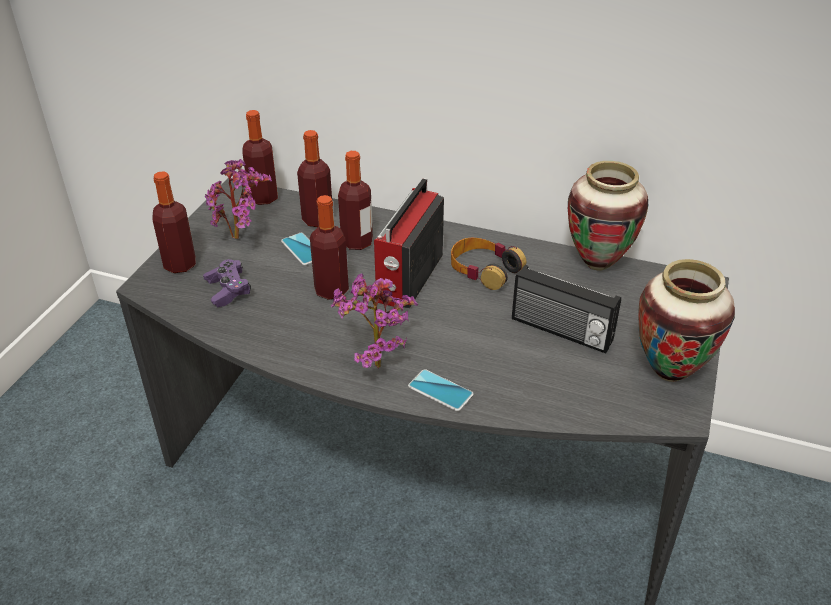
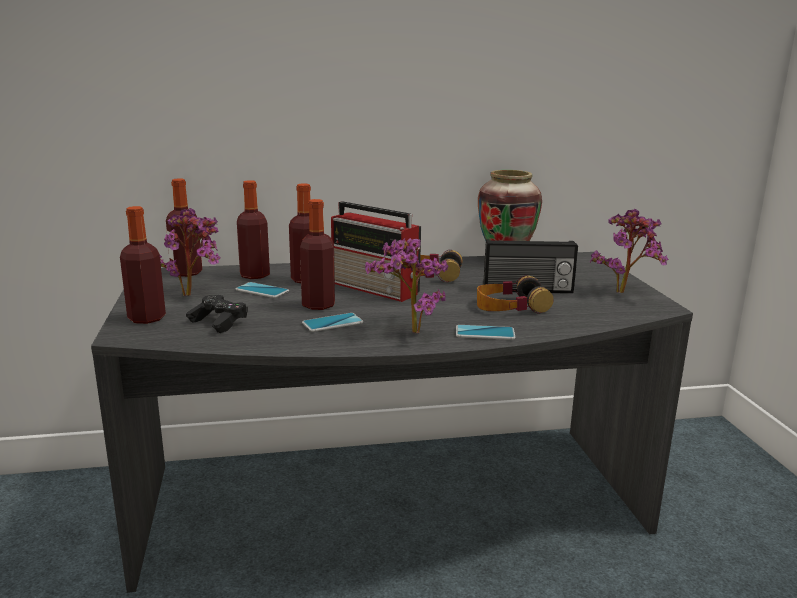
camera: 30 degrees left, 20 degrees down
purple game controller [203,259,251,308] -> black game controller [186,295,248,333]
radio [374,178,444,308] -> radio turned 45 degrees counterclockwise [331,201,421,302]
vase [639,259,735,382] -> potted plant [590,209,669,293]
none -> phone [302,313,363,332]
none -> headphones [477,275,554,314]

